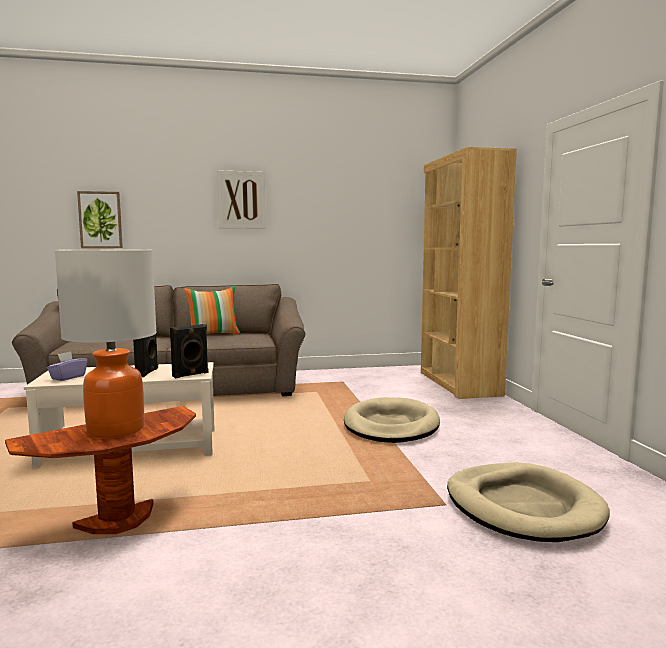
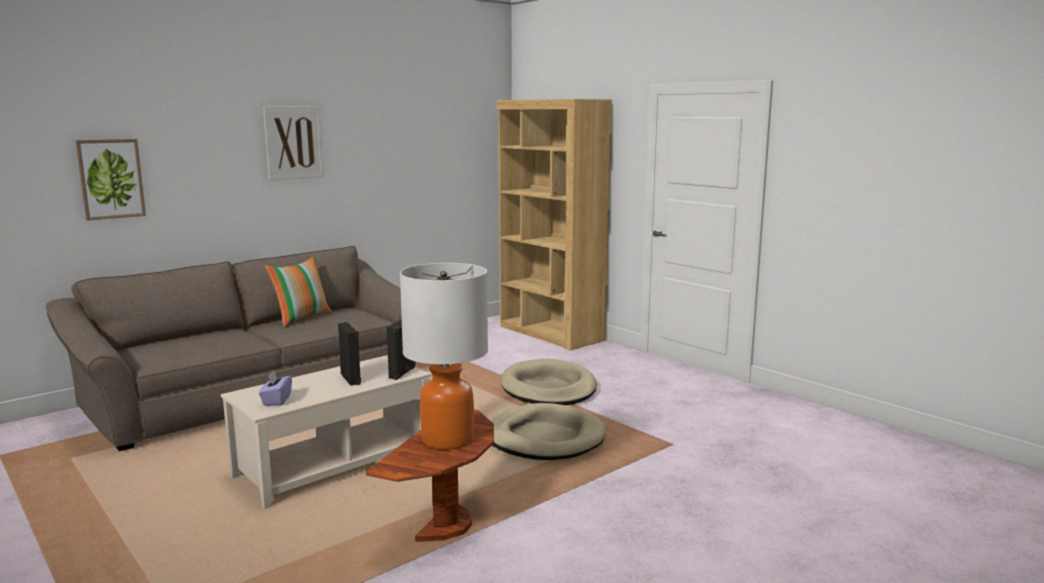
camera: 30 degrees left, 5 degrees up
beige dog bed [447,463,610,542] -> beige dog bed moved to [489,403,606,460]

